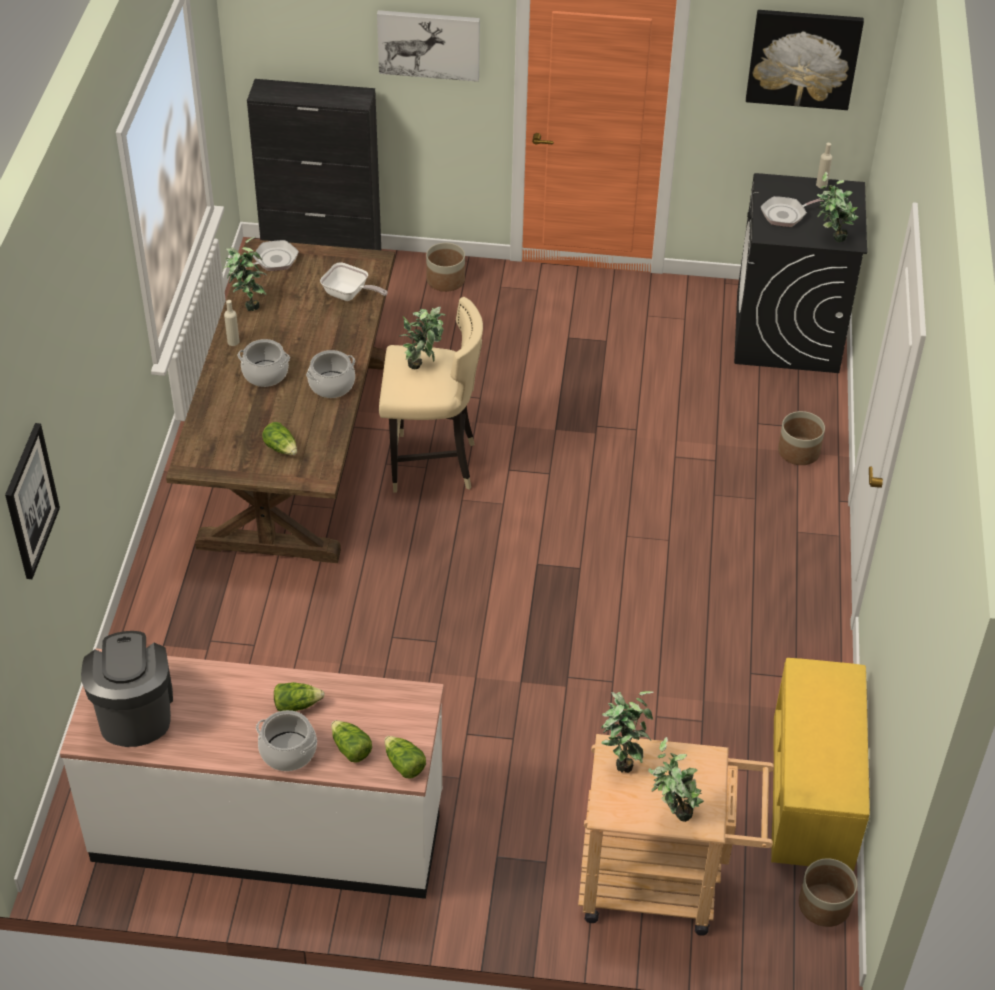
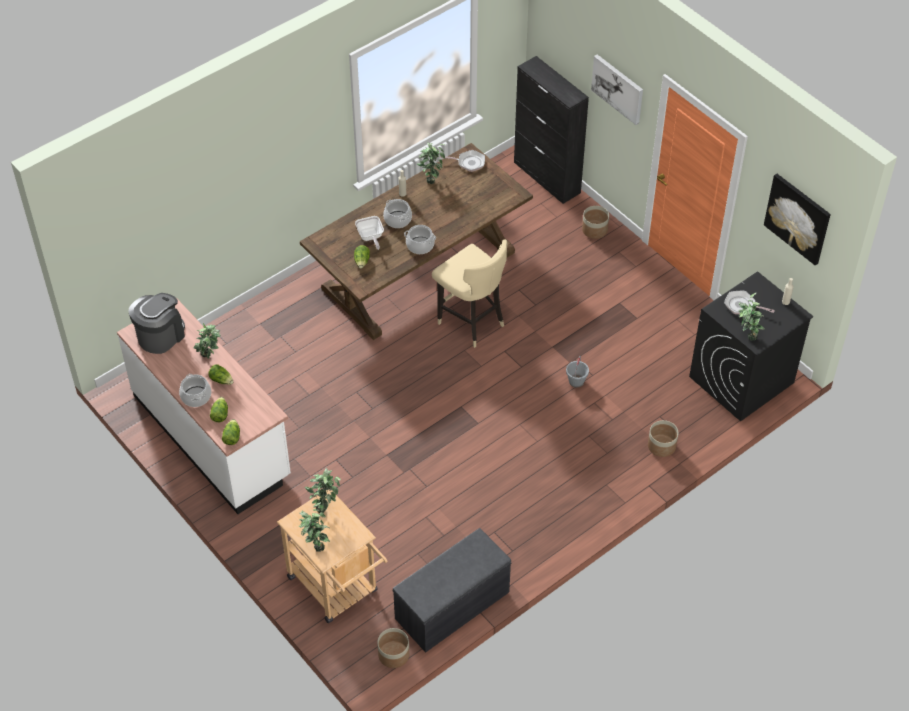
camera: 45 degrees right, 5 degrees up
picture [5,423,60,579] -> none
frying pan [320,262,387,301] -> frying pan moved to [355,216,384,250]
potted plant [399,306,446,369] -> potted plant moved to [193,323,220,359]
yellow bench [771,658,870,871] -> grey bench [393,528,511,653]
none -> grey bucket [566,356,589,388]

